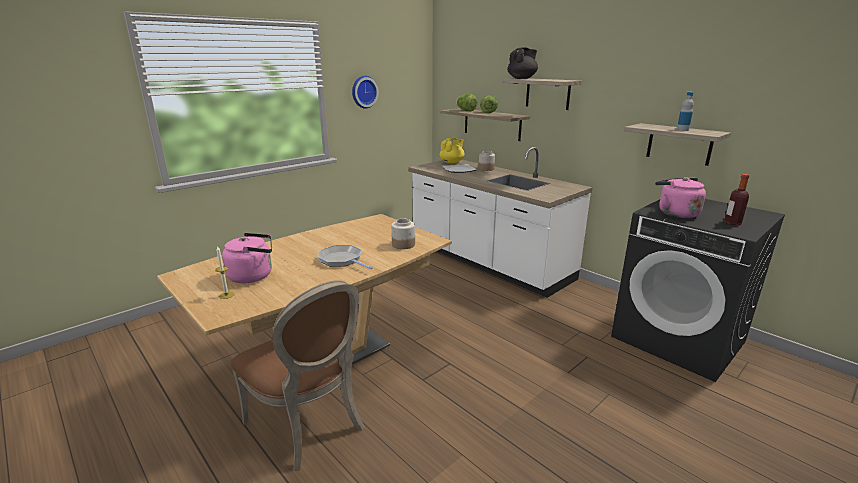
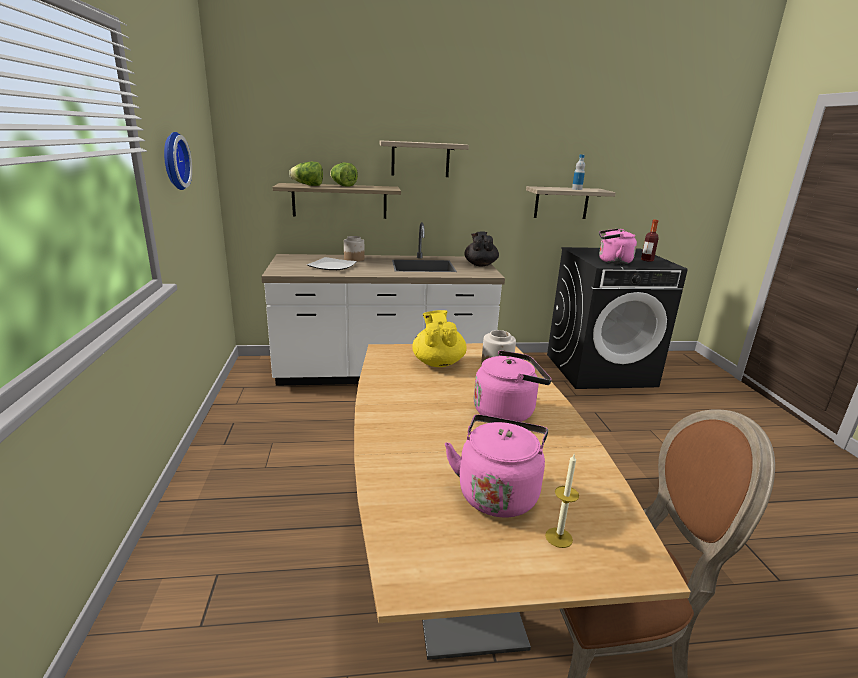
camera: 55 degrees left, 0 degrees up
frying pan [317,245,372,269] -> pink kettle [474,350,552,422]
yellow teapot [440,138,464,163] -> yellow teapot moved to [412,310,467,367]
black teapot [507,47,538,79] -> black teapot moved to [464,232,499,266]

